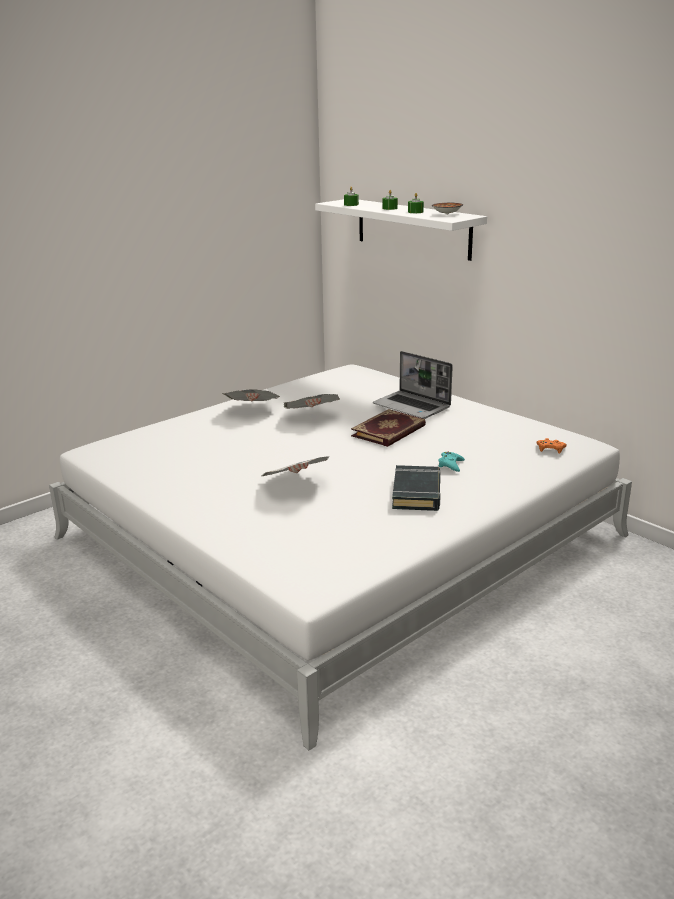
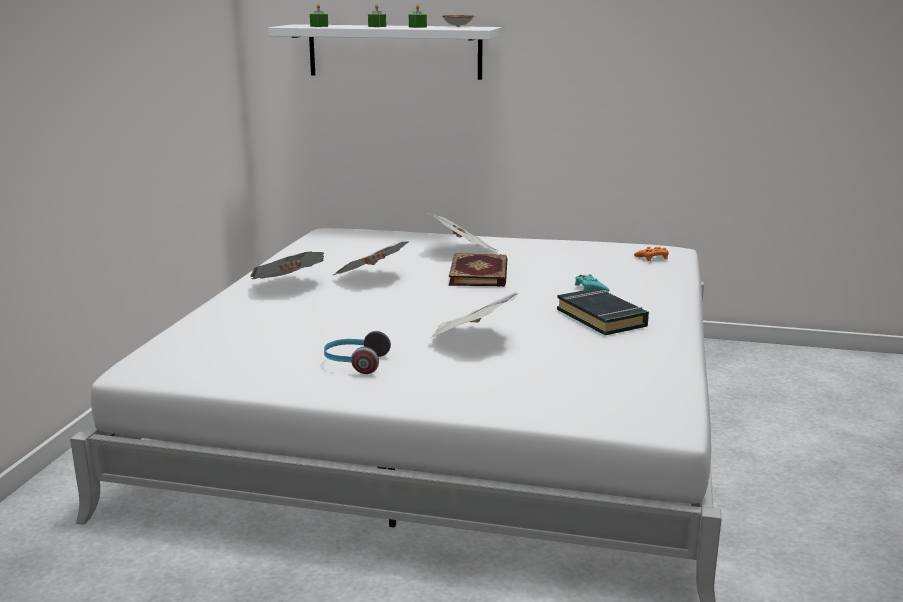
camera: 35 degrees left, 5 degrees down
laptop [373,351,453,419] -> newspaper [428,213,497,250]
none -> headphones [324,331,391,374]

